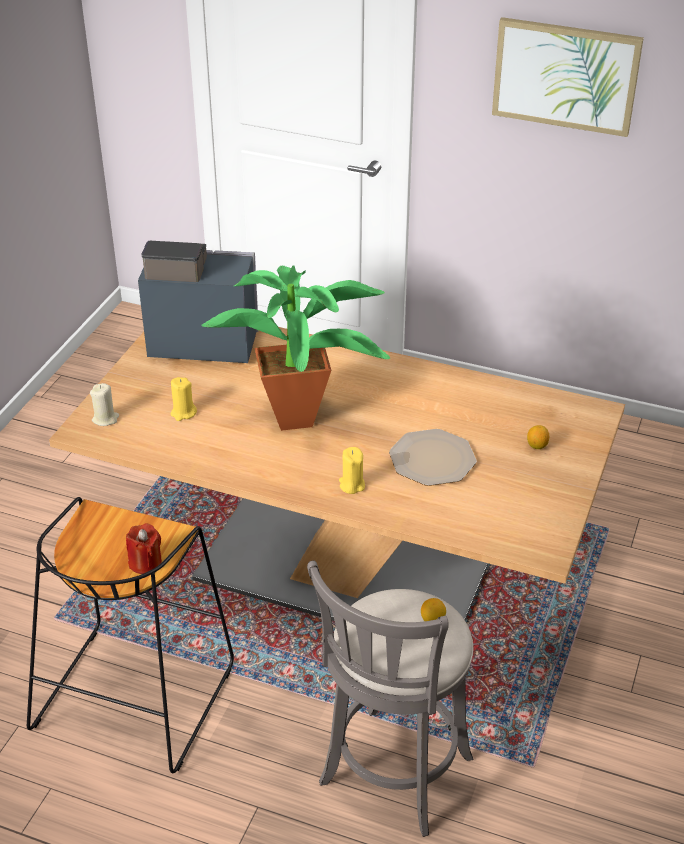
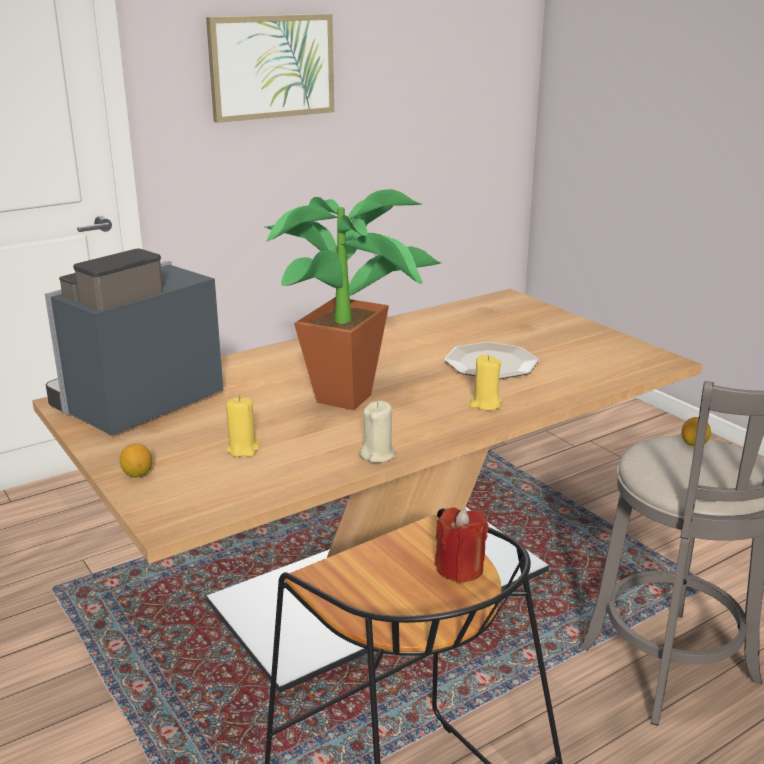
camera: 55 degrees left, 15 degrees down
beige candle [90,383,119,426] -> beige candle moved to [359,401,395,463]
lemon [527,425,549,449] -> lemon moved to [120,443,152,478]

